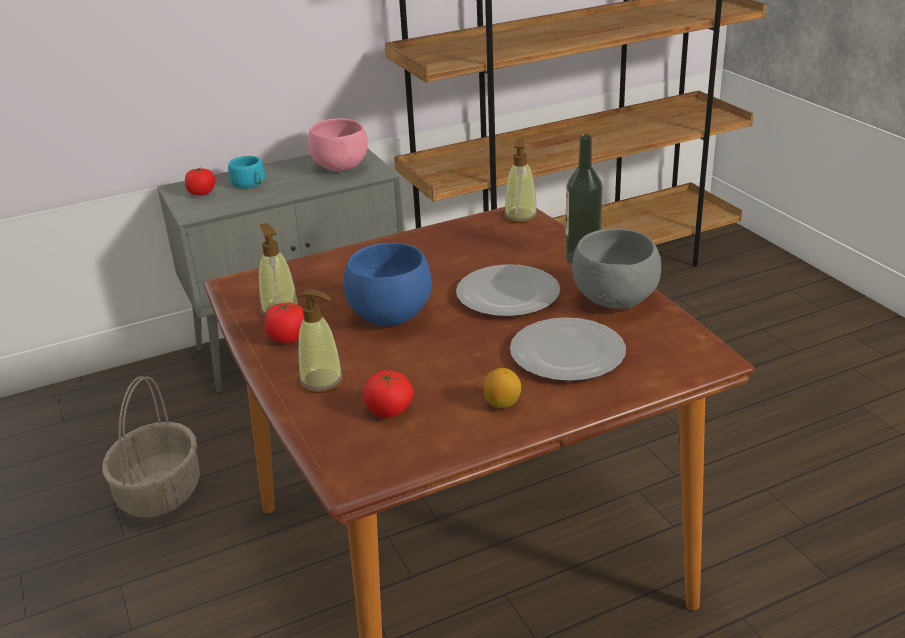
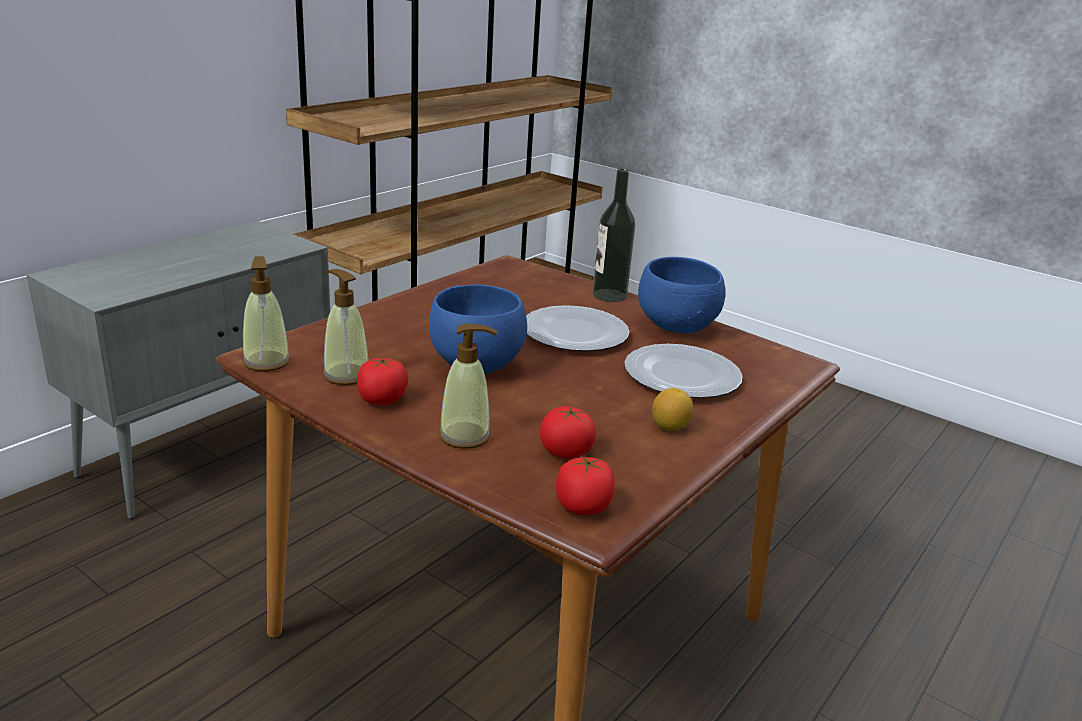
camera: 30 degrees left, 5 degrees down
basket [103,376,200,518] -> none
tomato [185,168,215,195] -> tomato moved to [556,456,615,515]
turquoise cup [228,156,265,188] -> none
pink bowl [308,118,368,171] -> none
soap dispenser [504,138,538,223] -> soap dispenser moved to [243,256,290,371]
grey bowl [572,228,661,309] -> blue bowl [638,257,725,334]

